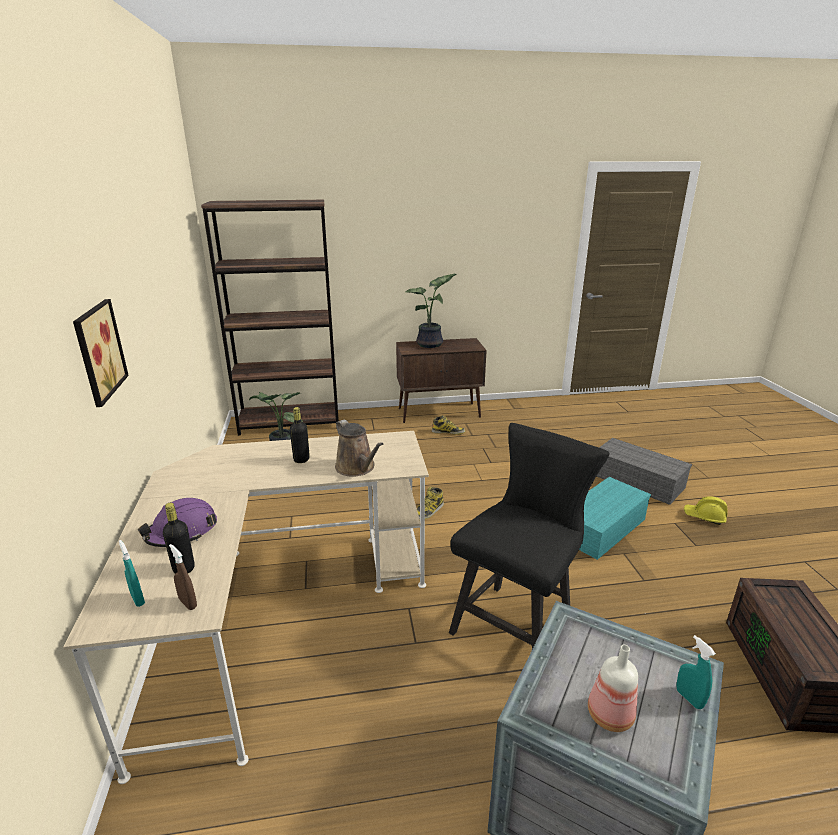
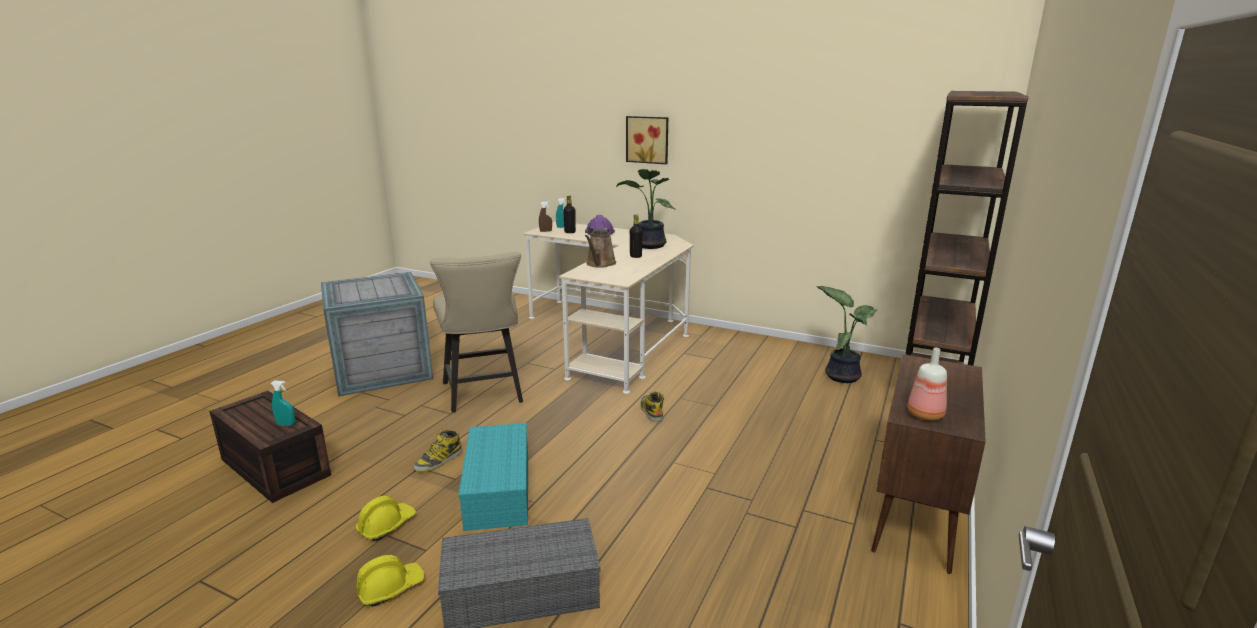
camera: 125 degrees right, 5 degrees down
brown watering can [335,420,383,477] -> brown watering can turned 75 degrees counterclockwise [585,228,616,268]
potted plant [405,274,457,348] -> potted plant moved to [616,169,676,249]
boot [432,415,465,435] -> boot moved to [413,430,462,472]
black chair [449,423,610,649] -> beige chair [430,251,523,413]
bottle [588,645,638,732] -> bottle moved to [907,348,947,421]
turquoise spray bottle [676,635,716,709] -> turquoise spray bottle moved to [271,381,295,426]
none -> yellow hard hat [356,496,416,541]

